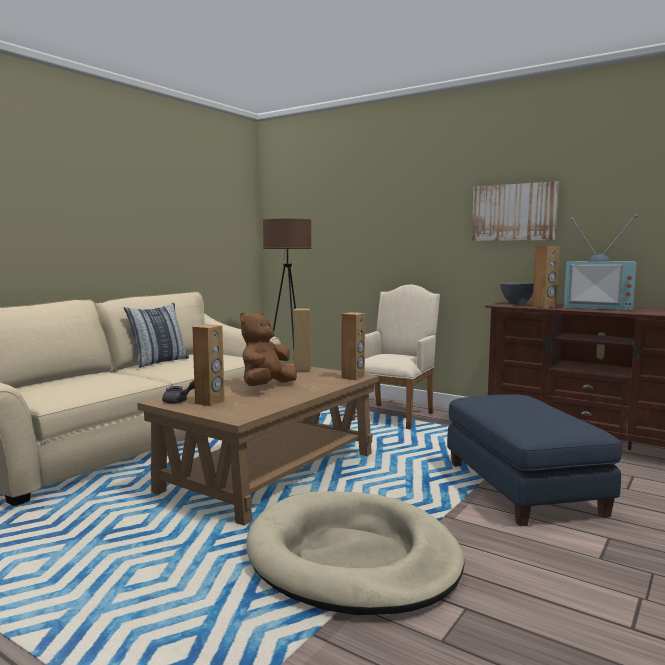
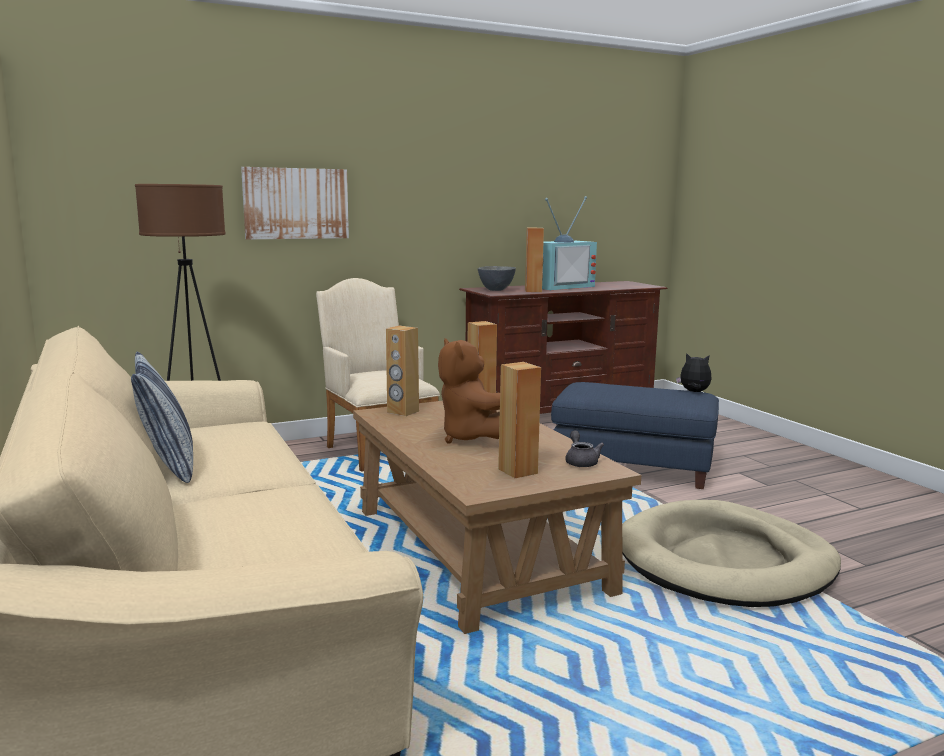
camera: 60 degrees left, 5 degrees up
grey teapot [162,380,195,404] -> grey teapot moved to [565,430,604,467]
picture [472,181,559,241] -> picture moved to [241,167,349,239]
none -> plush toy [676,353,712,392]

